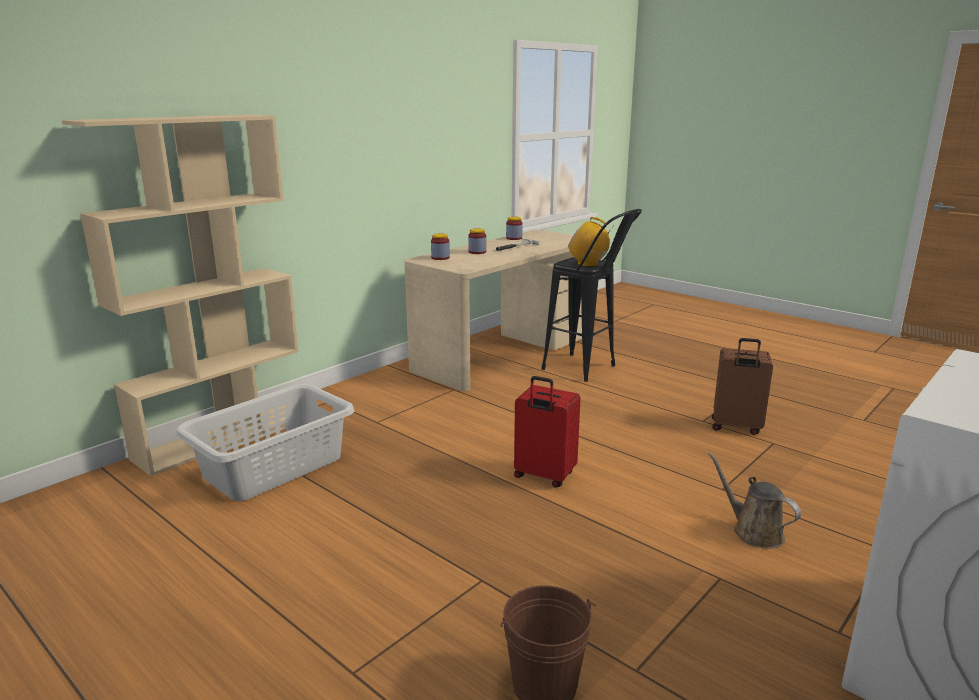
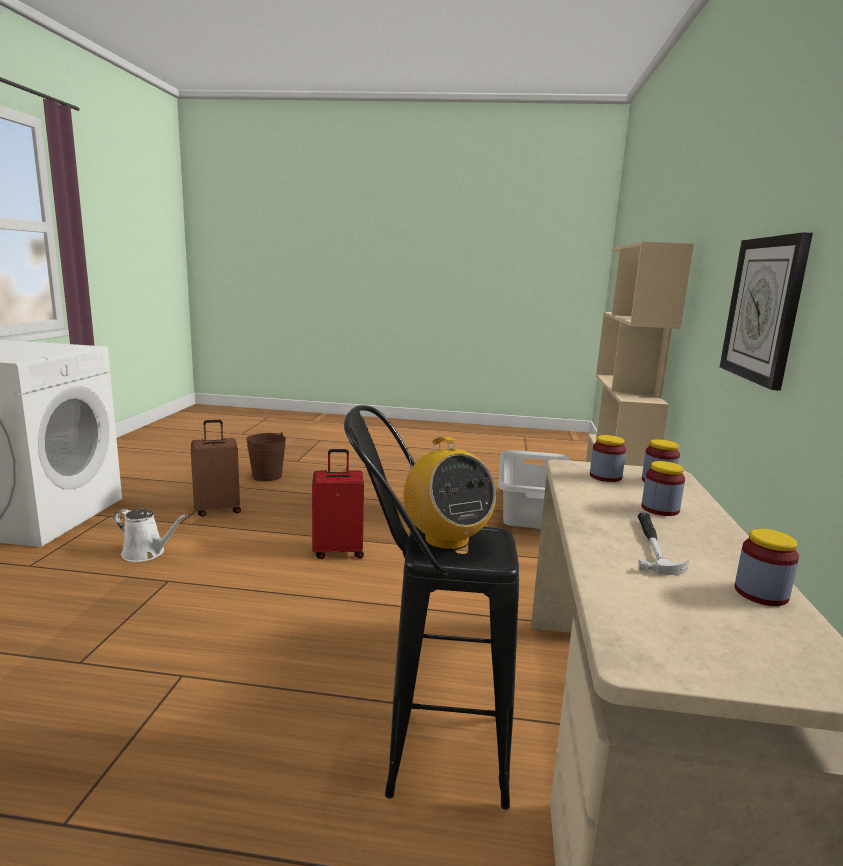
camera: 145 degrees right, 5 degrees down
radio [568,217,614,267] -> radio turned 75 degrees clockwise [404,437,496,550]
brown watering can [708,452,801,549] -> white watering can [114,509,187,562]
brown suitcase [712,338,773,435] -> brown suitcase moved to [191,420,241,517]
none -> jar [590,435,626,482]
none -> wall clock [720,232,813,391]

